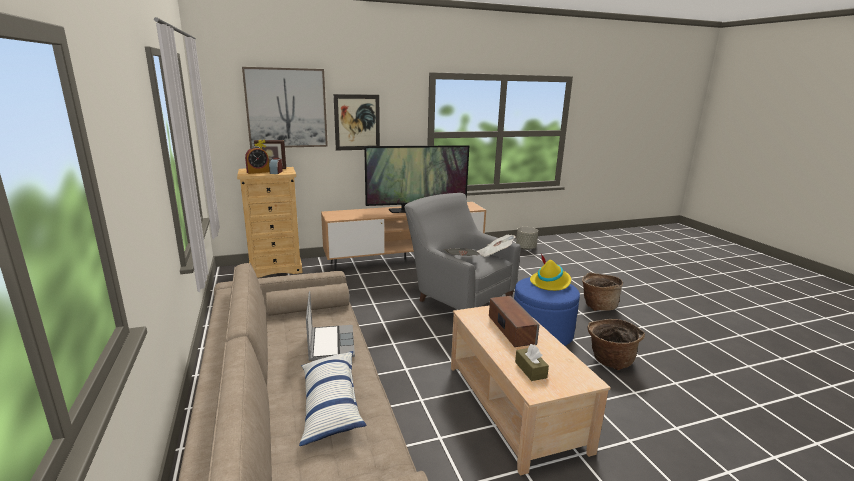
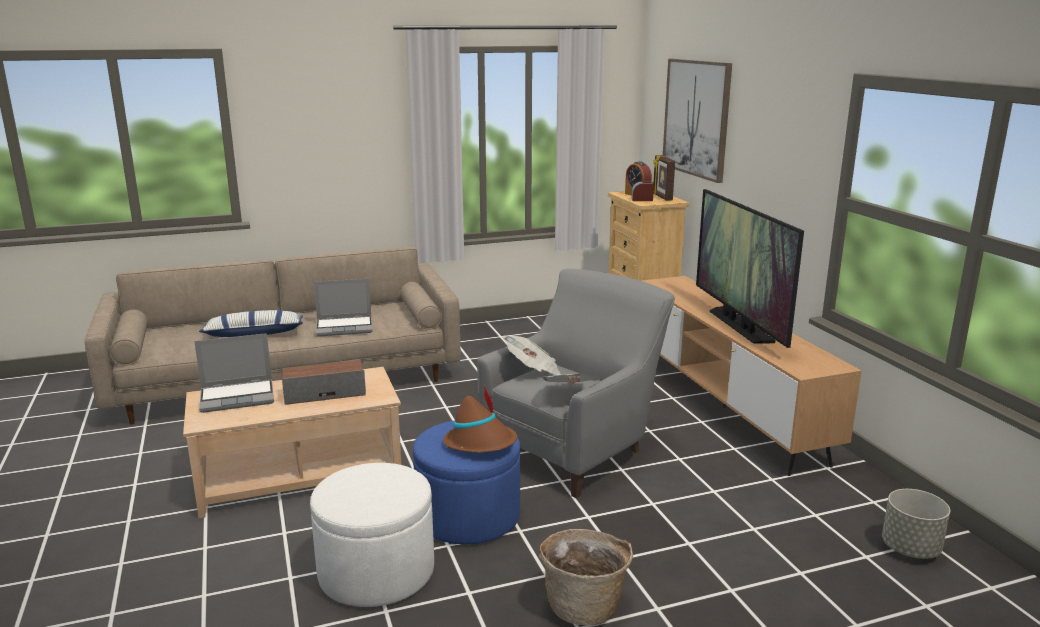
camera: 90 degrees right, 0 degrees up
picture [334,94,380,151] -> none
brown tissue box [515,344,549,381] -> laptop [194,333,274,413]
yellow hat [530,254,571,291] -> brown hat [443,385,517,453]
basket [587,319,645,370] -> white ottoman [310,463,434,607]

